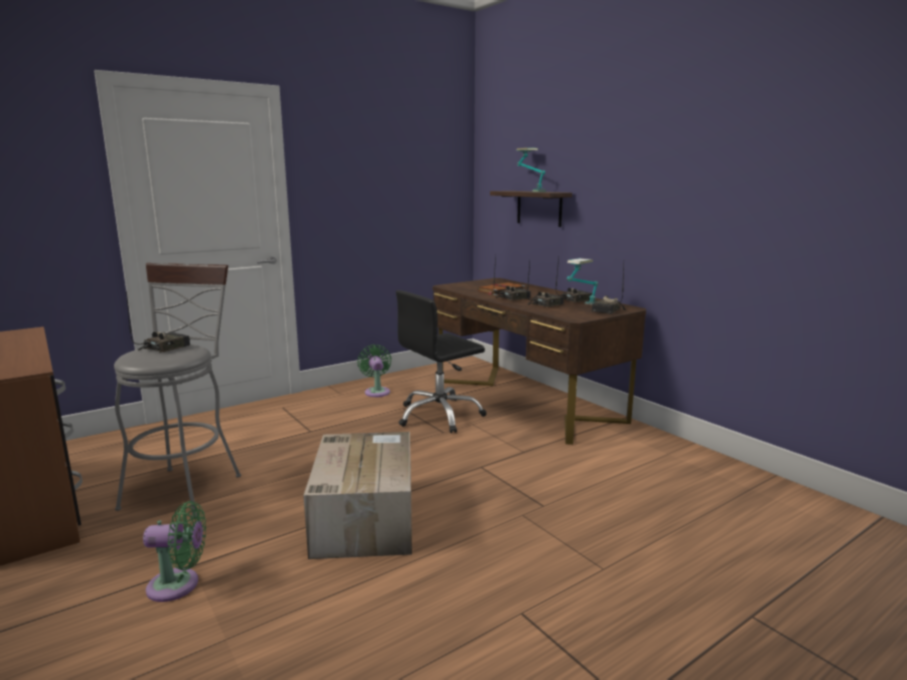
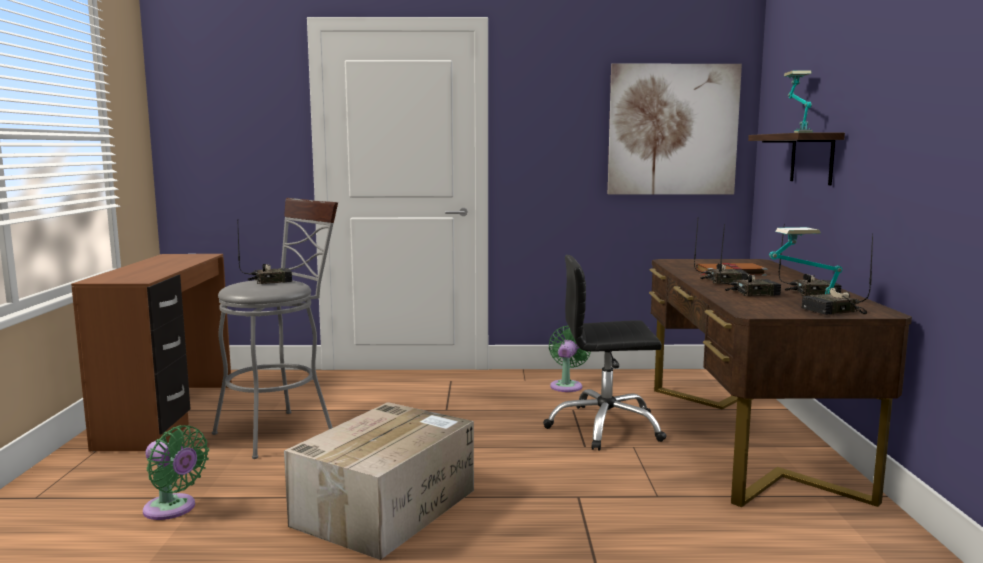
camera: 35 degrees right, 5 degrees down
none -> picture [608,64,742,195]

